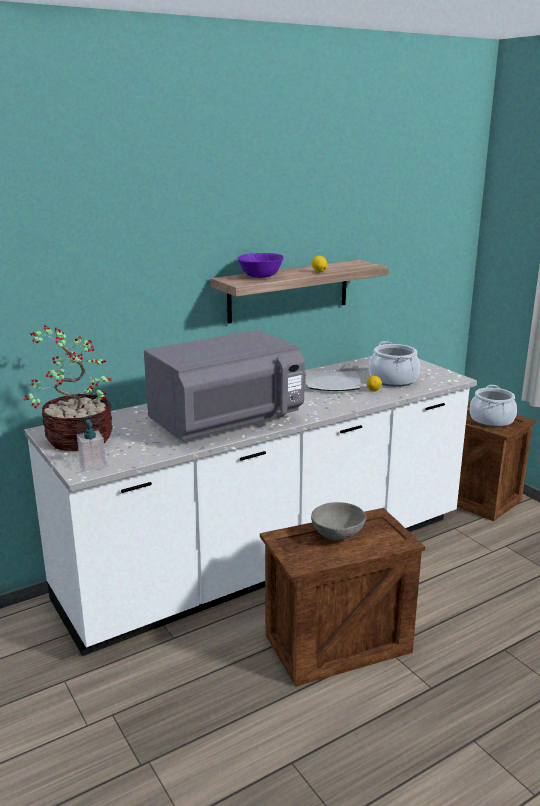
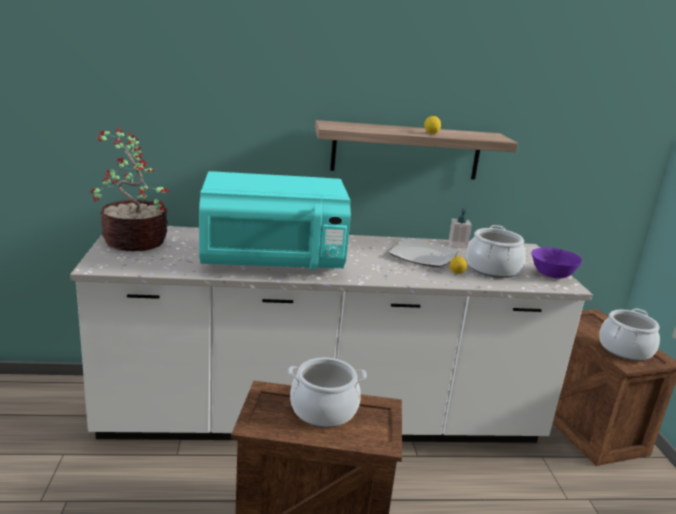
camera: 25 degrees right, 0 degrees up
soap dispenser [77,419,106,472] -> soap dispenser moved to [448,208,472,248]
grey microwave [144,330,305,440] -> turquoise microwave [199,171,351,270]
purple bowl [238,253,284,278] -> purple bowl moved to [531,247,582,278]
grey bowl [311,502,367,540] -> cooking pot [288,358,366,427]

